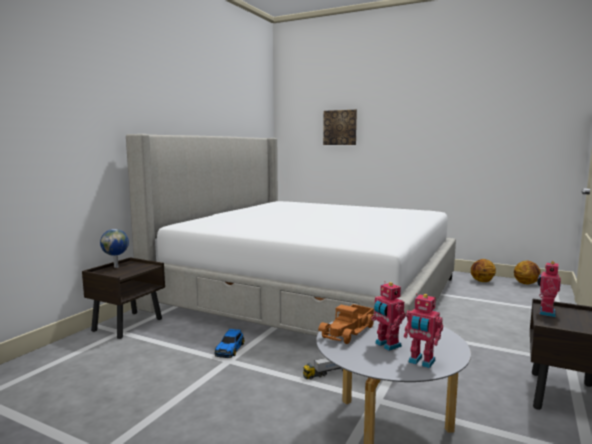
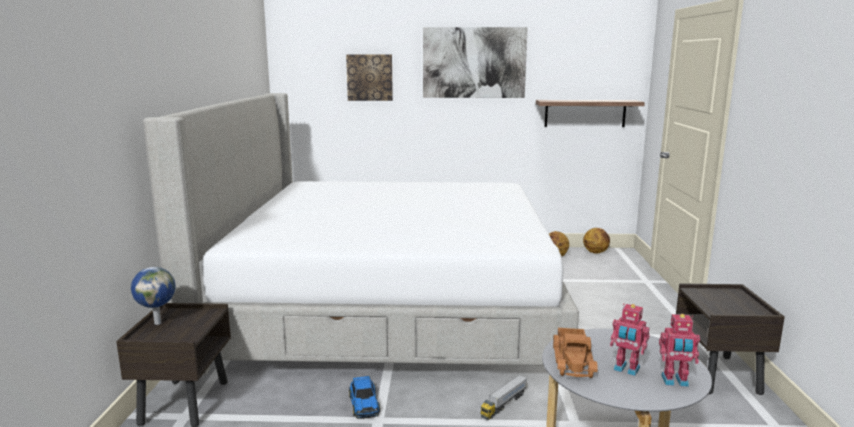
camera: 25 degrees left, 5 degrees up
toy robot [537,261,561,317] -> none
none -> picture [423,27,528,98]
none -> shelf [536,100,645,127]

